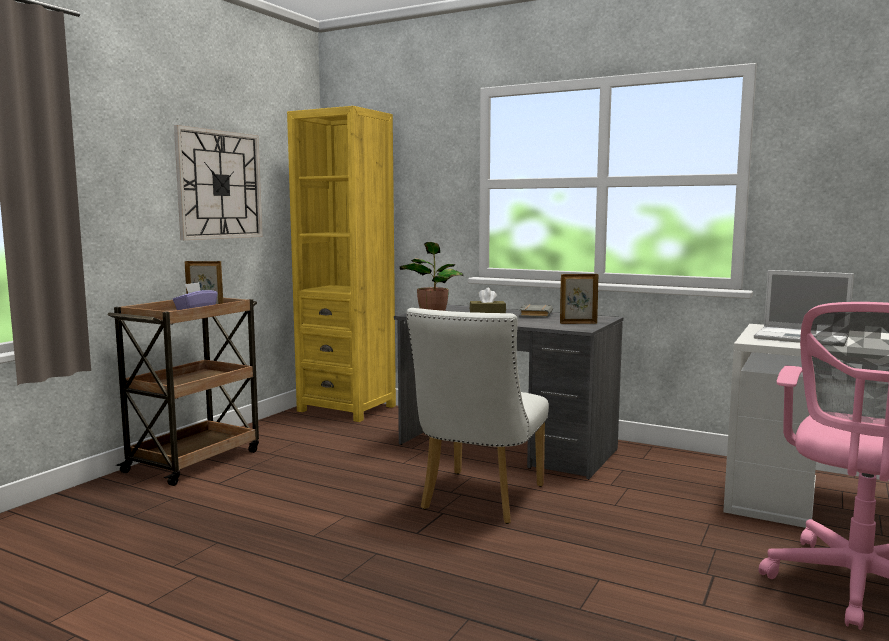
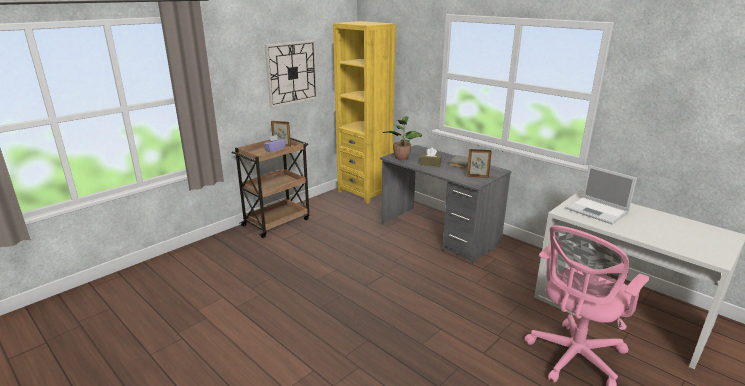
camera: 15 degrees right, 15 degrees up
white chair [406,308,549,524] -> none

